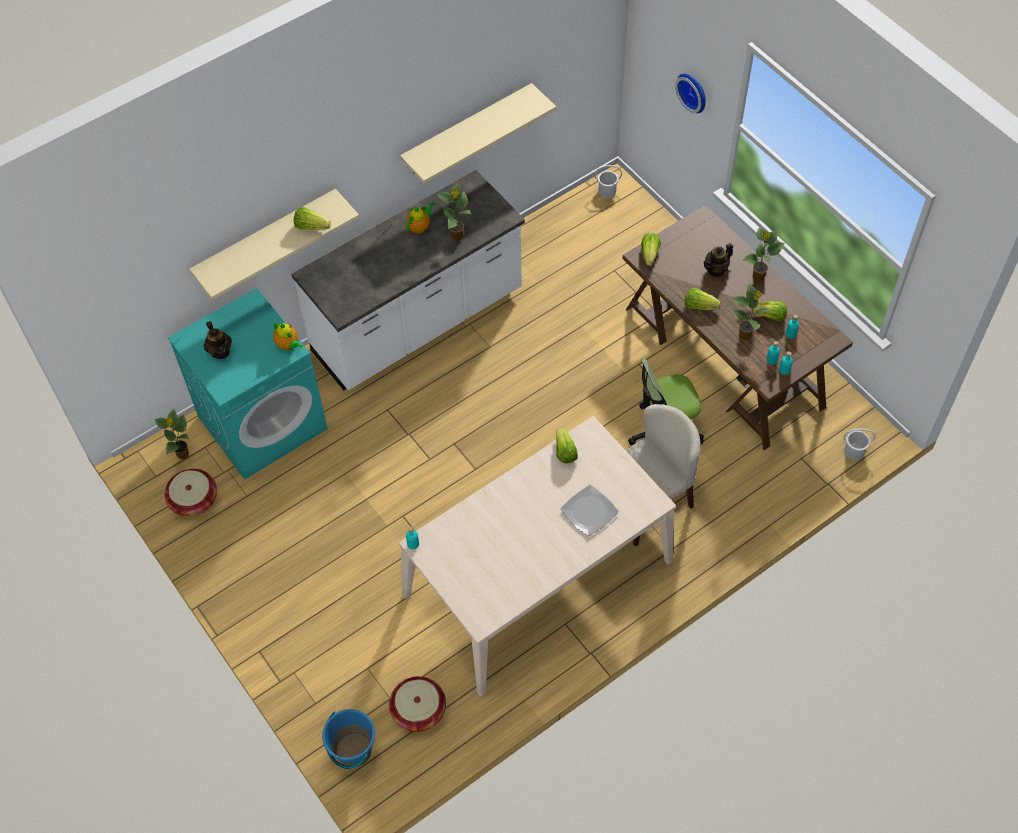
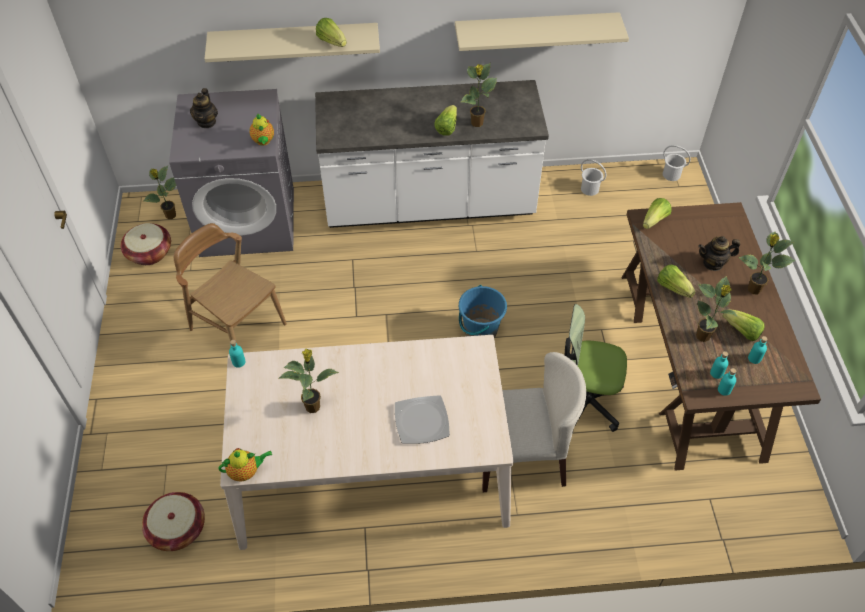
camera: 30 degrees right, 5 degrees down
turquoise washing machine [168,288,328,479] -> grey washing machine [169,89,294,257]
blue bucket [322,709,375,769] -> blue bucket moved to [459,285,507,338]
teapot [406,202,435,234] -> teapot moved to [218,448,272,482]
lettuce [556,427,578,464] -> lettuce moved to [434,105,457,136]
wall clock [675,73,706,113] -> none
white bucket [843,428,876,460] -> white bucket moved to [581,159,606,196]
none -> brown chair [174,223,287,343]
none -> potted plant [279,349,339,413]

